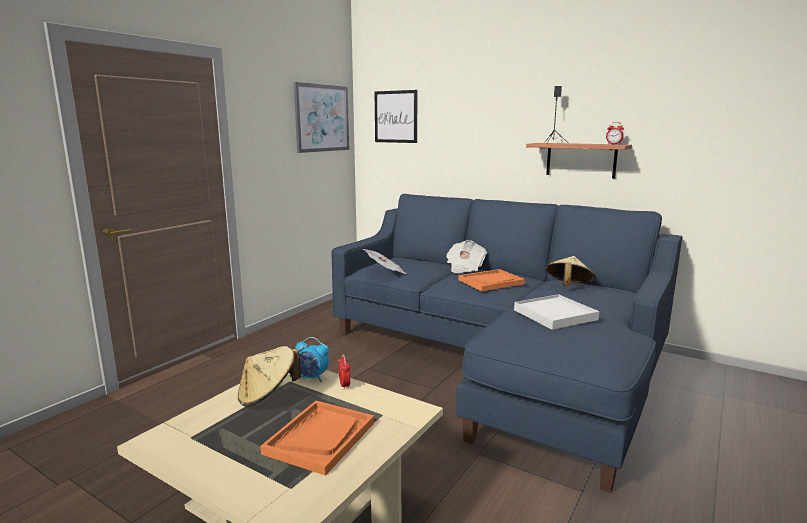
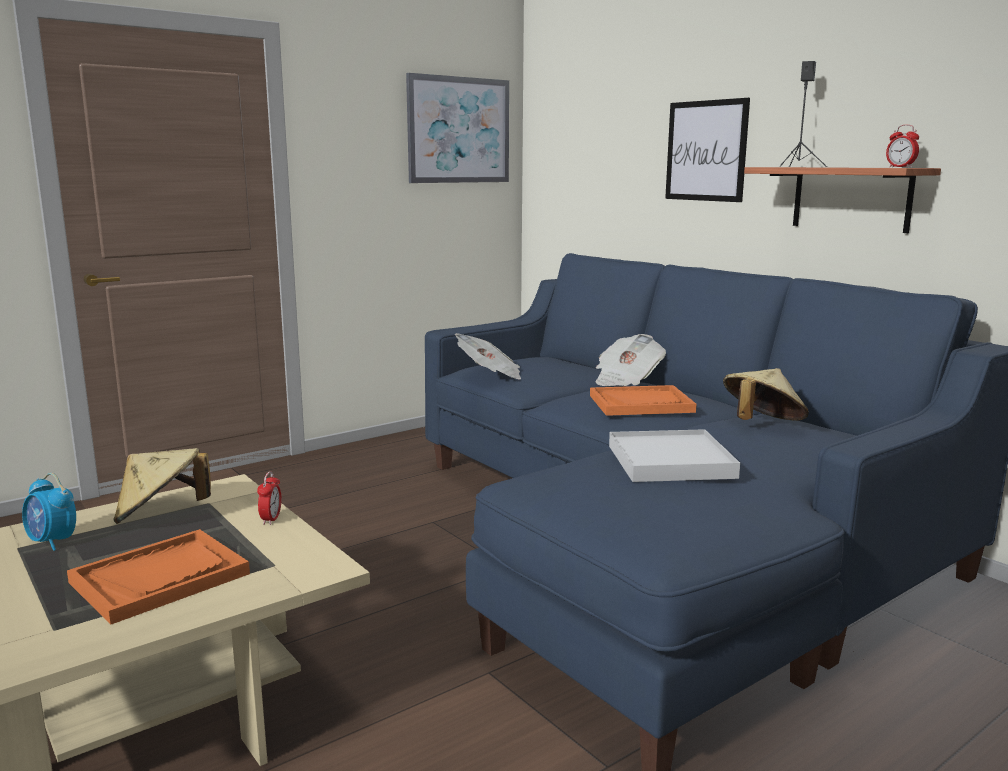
camera: 20 degrees right, 0 degrees up
alarm clock [295,337,329,382] -> alarm clock moved to [22,473,76,551]
picture [375,90,418,143] -> picture moved to [665,98,750,202]

